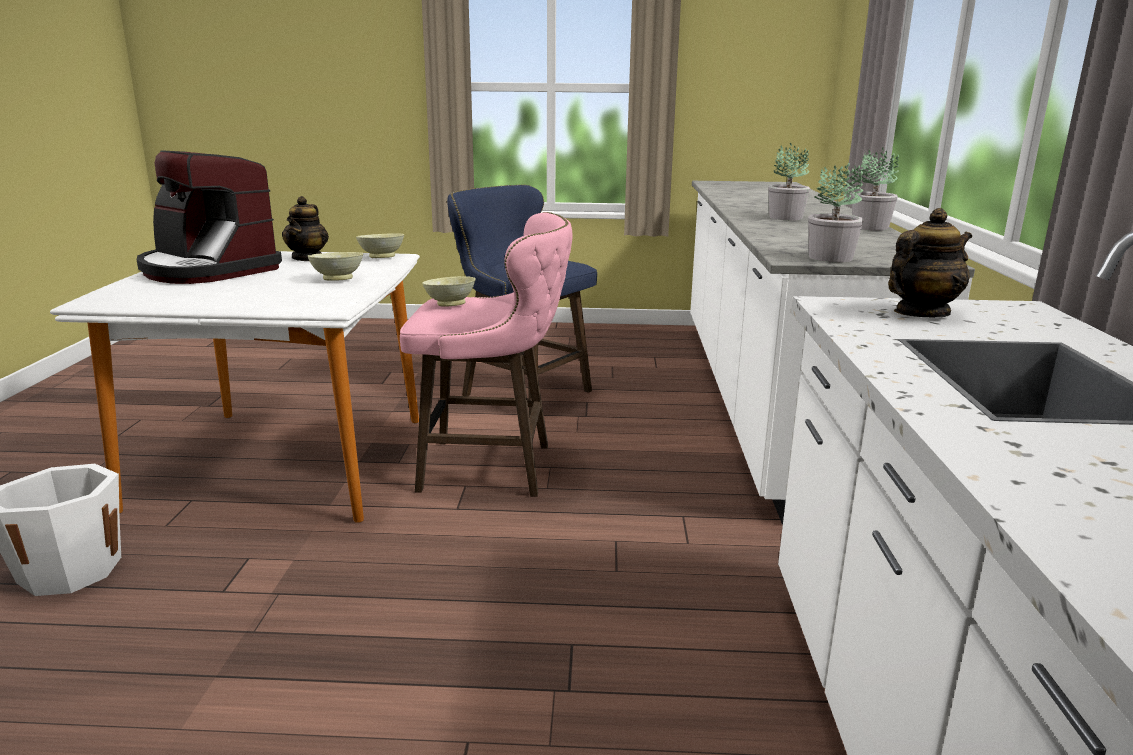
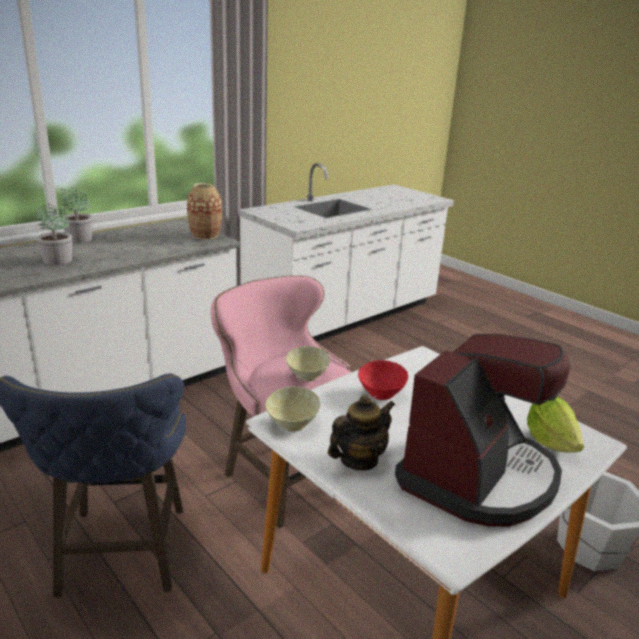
camera: 135 degrees left, 5 degrees up
coffee machine [137,150,282,284] -> coffee machine turned 45 degrees clockwise [395,334,570,527]
beige bowl [308,252,363,281] -> red bowl [358,360,408,400]
potted plant [808,163,864,262] -> vase [187,183,222,240]
teapot [888,208,972,317] -> none
none -> lettuce [527,397,584,453]

